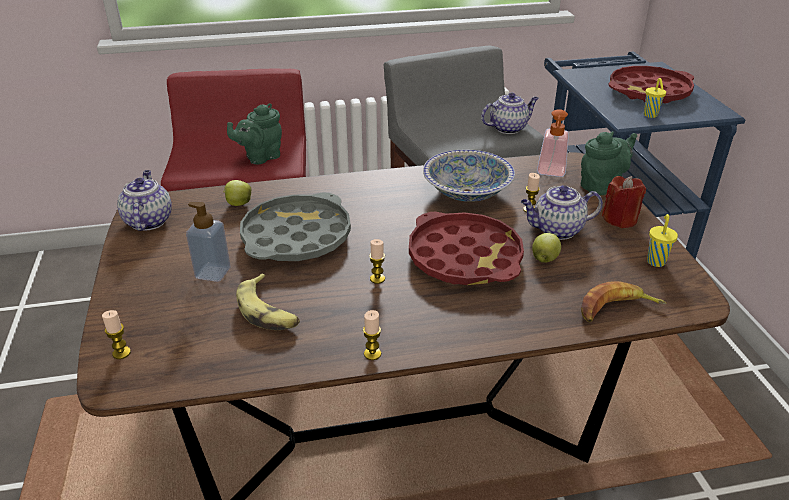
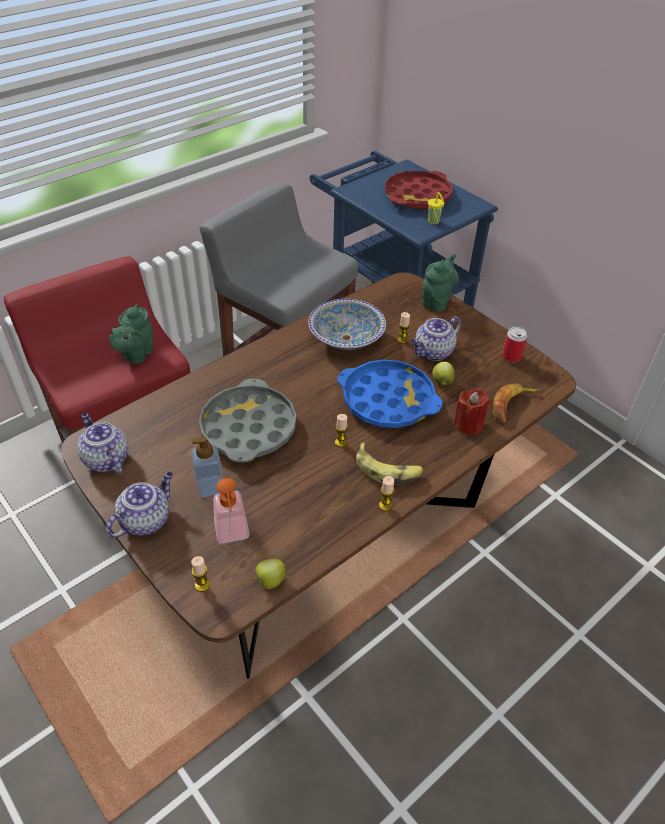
camera: 30 degrees left, 10 degrees up
apple [223,180,252,206] -> apple moved to [253,559,287,589]
banana [236,274,300,330] -> banana moved to [356,442,424,485]
red tray [409,212,524,285] -> blue tray [337,360,443,428]
teapot [481,92,539,134] -> teapot moved to [106,472,173,538]
soap dispenser [537,109,569,177] -> soap dispenser moved to [214,478,250,544]
red candle [602,176,646,228] -> red candle moved to [453,388,490,435]
yellow cup [647,214,678,267] -> can [502,327,527,362]

